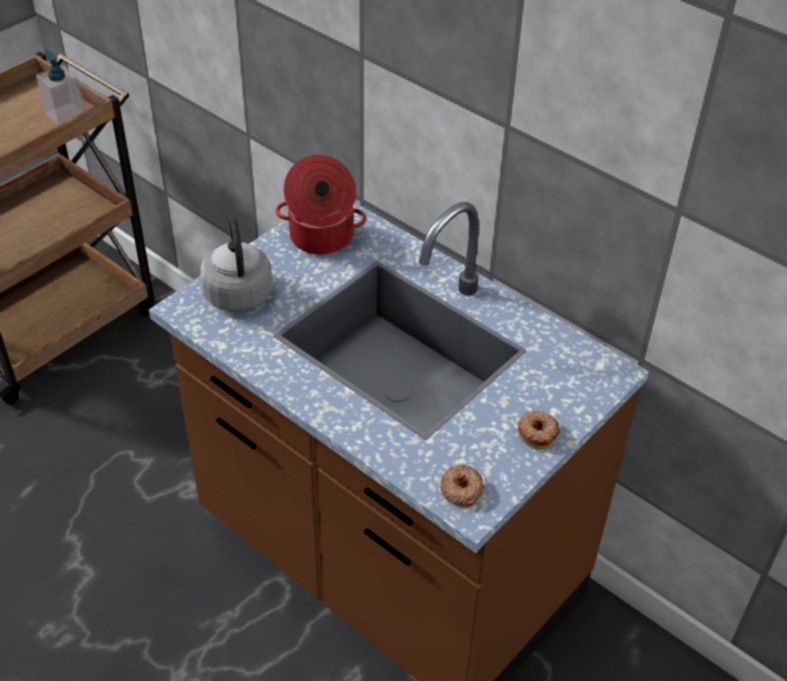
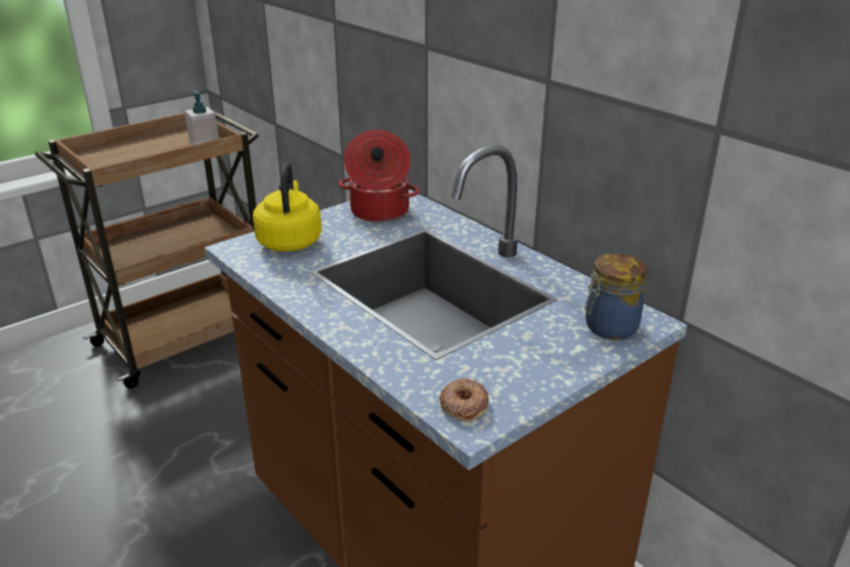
camera: 10 degrees right, 15 degrees down
grey kettle [200,218,273,311] -> yellow kettle [253,162,322,252]
donut [518,410,560,449] -> none
none -> jar [585,253,647,340]

